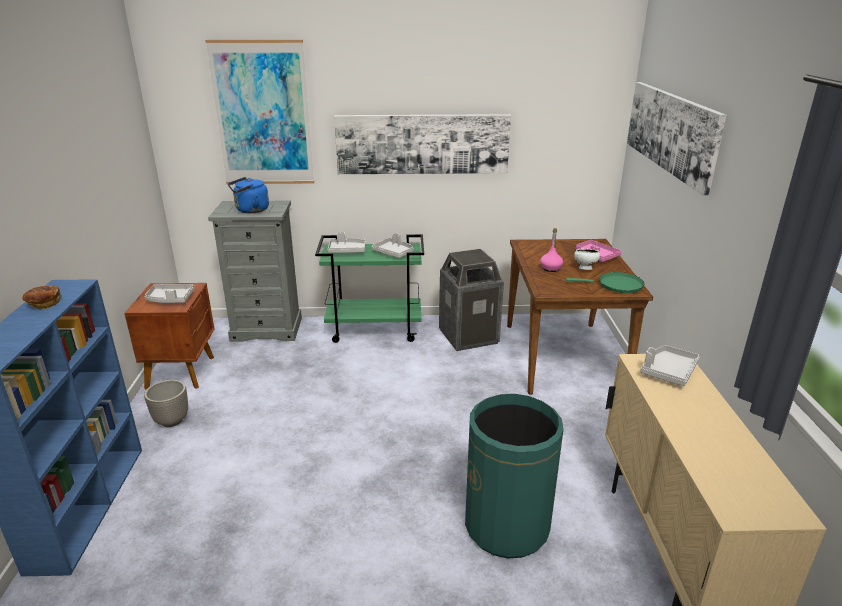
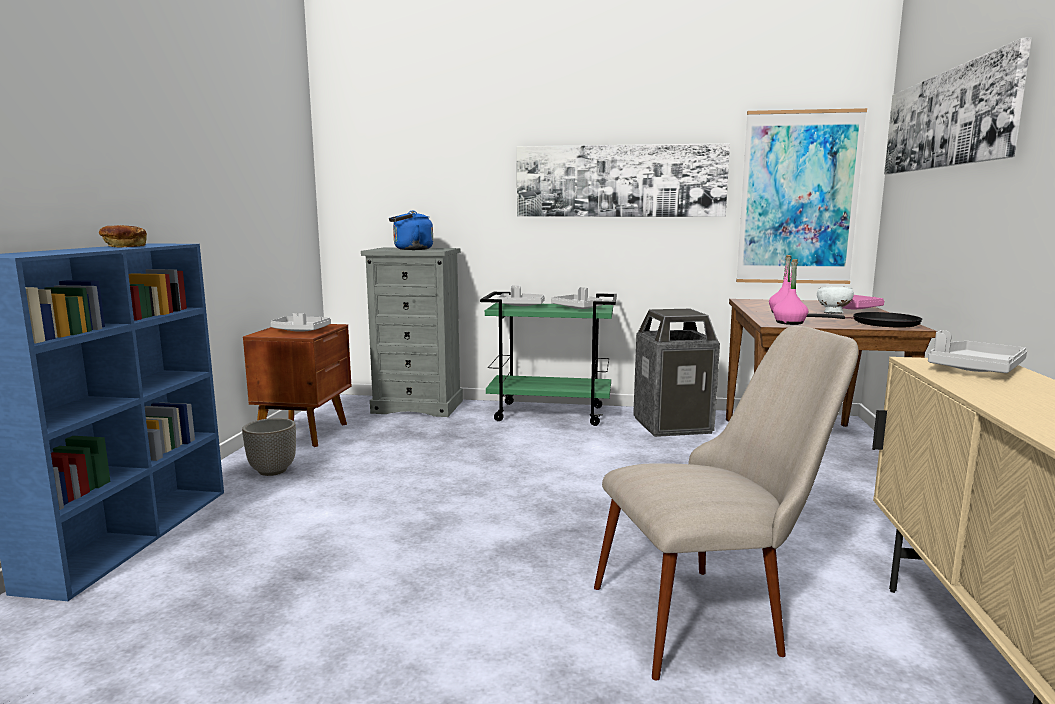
camera: 10 degrees right, 15 degrees down
picture [205,39,314,184] -> picture moved to [736,108,867,284]
green trash can [465,394,564,558] -> beige chair [594,326,858,681]
green frying pan [566,272,644,293] -> black frying pan [807,312,922,328]
none -> pink bottle [773,259,808,325]

